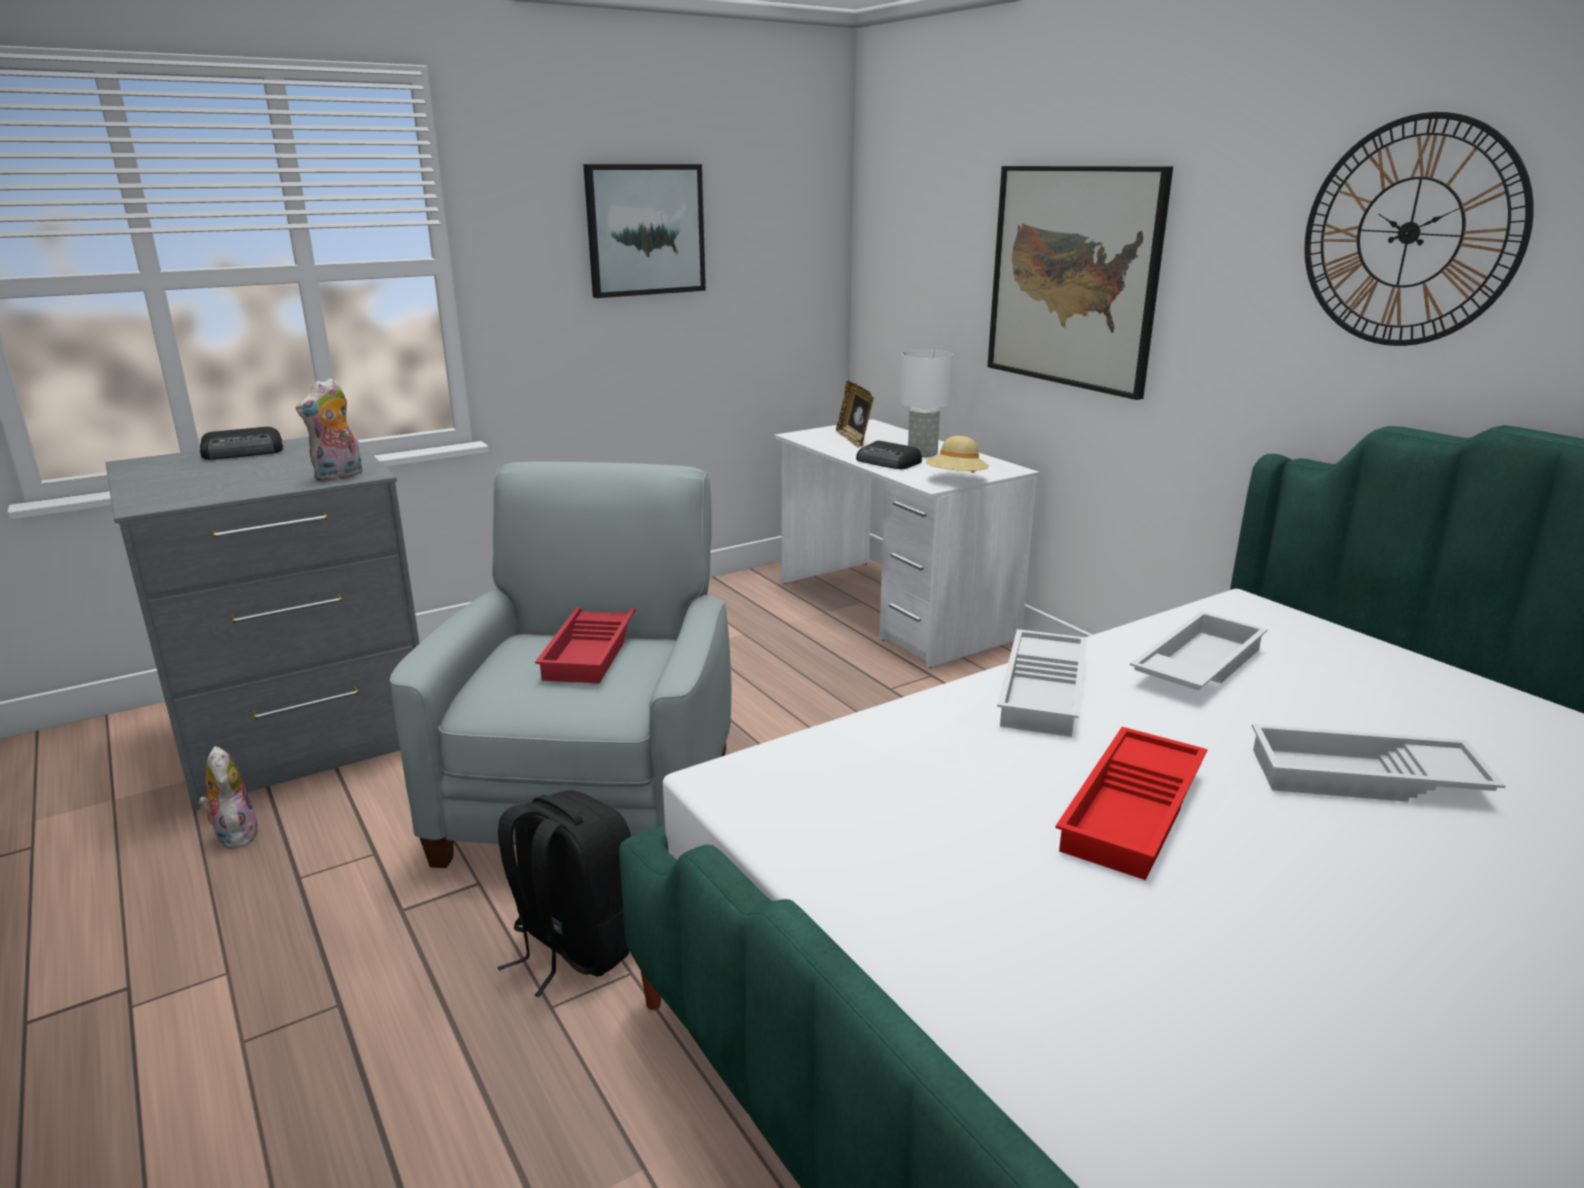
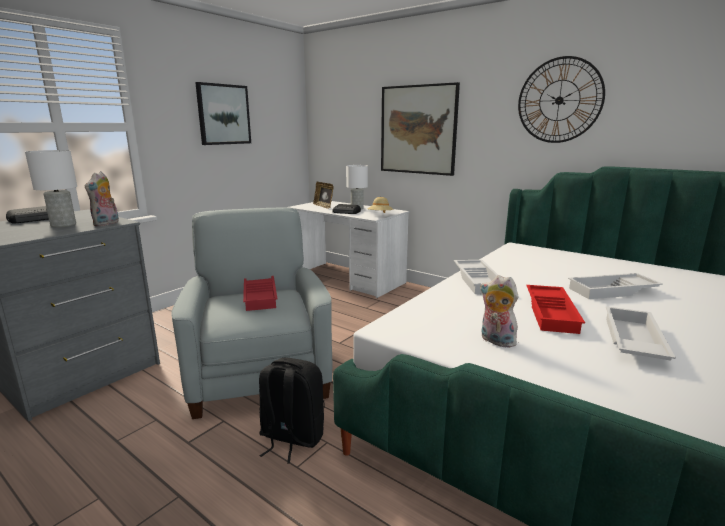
camera: 20 degrees left, 5 degrees down
plush toy [198,746,260,848] -> plush toy moved to [480,275,519,348]
white tray [1130,611,1268,690] -> white tray moved to [606,306,676,361]
none -> white table lamp [25,150,77,227]

